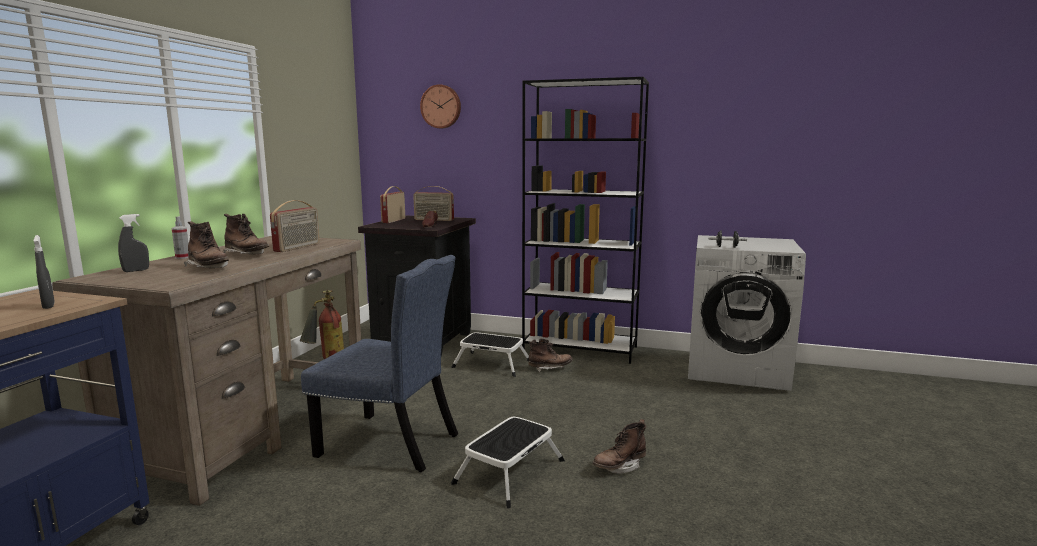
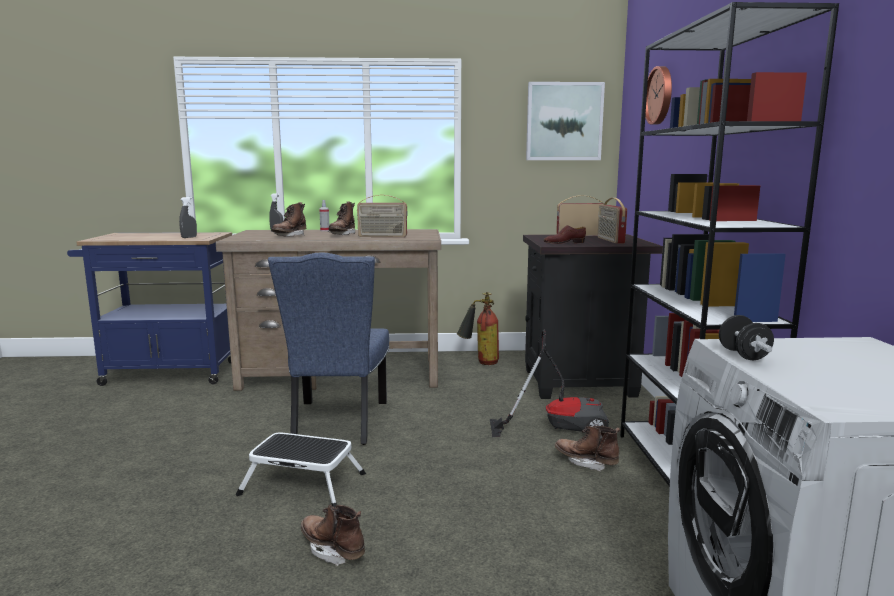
camera: 70 degrees right, 0 degrees up
black step ladder [451,332,529,377] -> vacuum cleaner [490,329,609,437]
brown boot [529,338,573,372] -> brown boot turned 150 degrees clockwise [555,426,621,471]
none -> picture [526,82,605,160]

